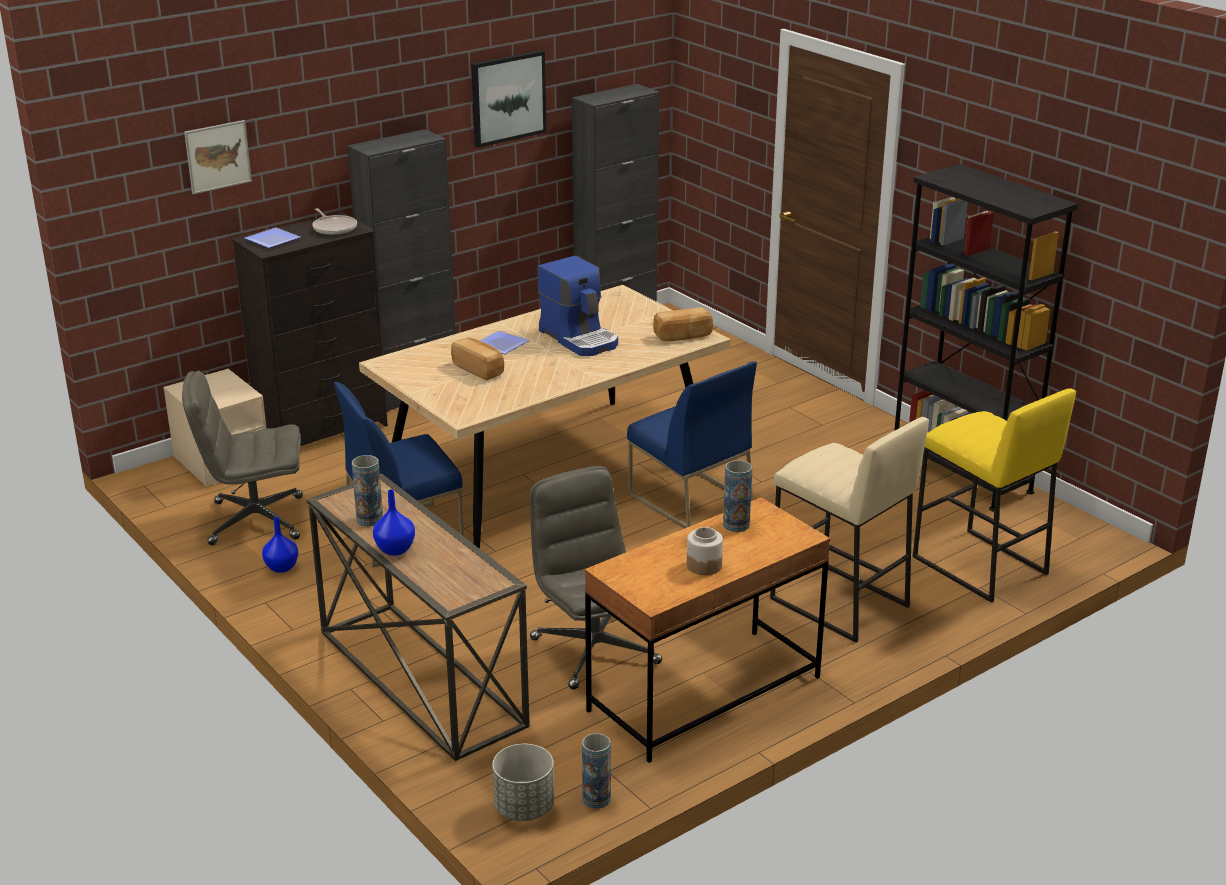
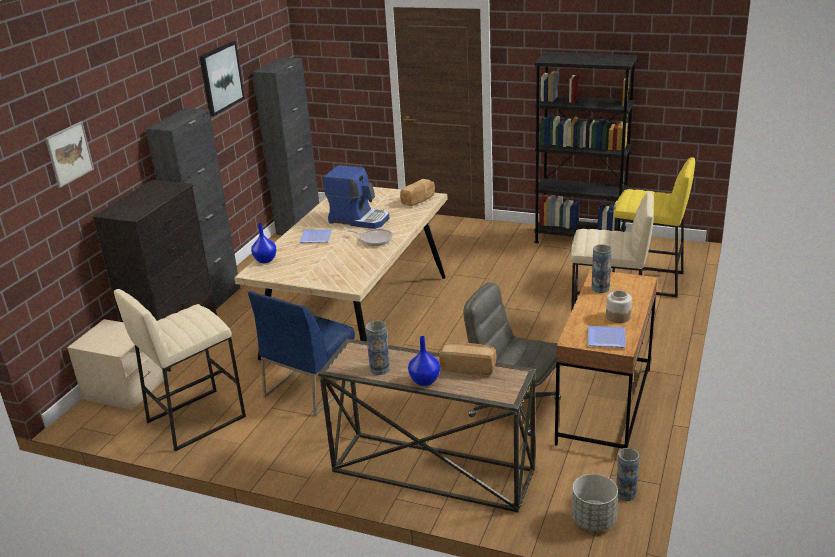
camera: 30 degrees left, 0 degrees up
grey office chair [182,371,303,545] -> beige stool [114,289,246,451]
plate [244,227,300,248] -> plate moved to [588,326,626,347]
blue vase [262,517,298,573] -> blue vase moved to [251,223,277,263]
frying pan [312,208,357,235] -> frying pan moved to [347,229,393,246]
bread [451,337,504,380] -> bread moved to [439,342,497,375]
blue chair [627,361,757,529] -> none

